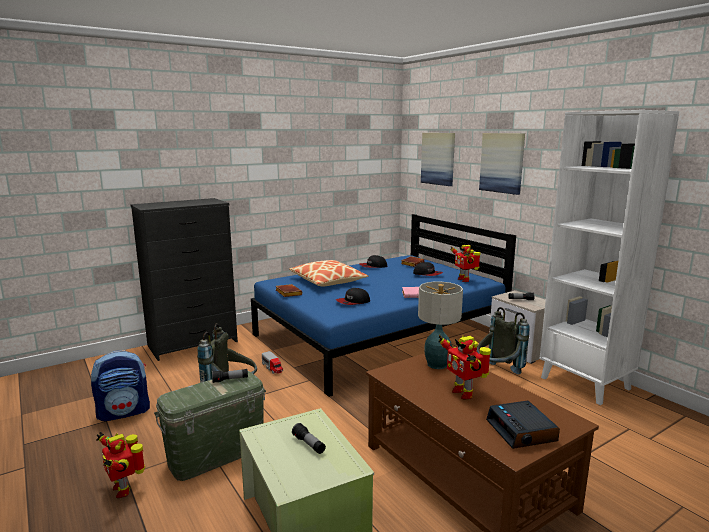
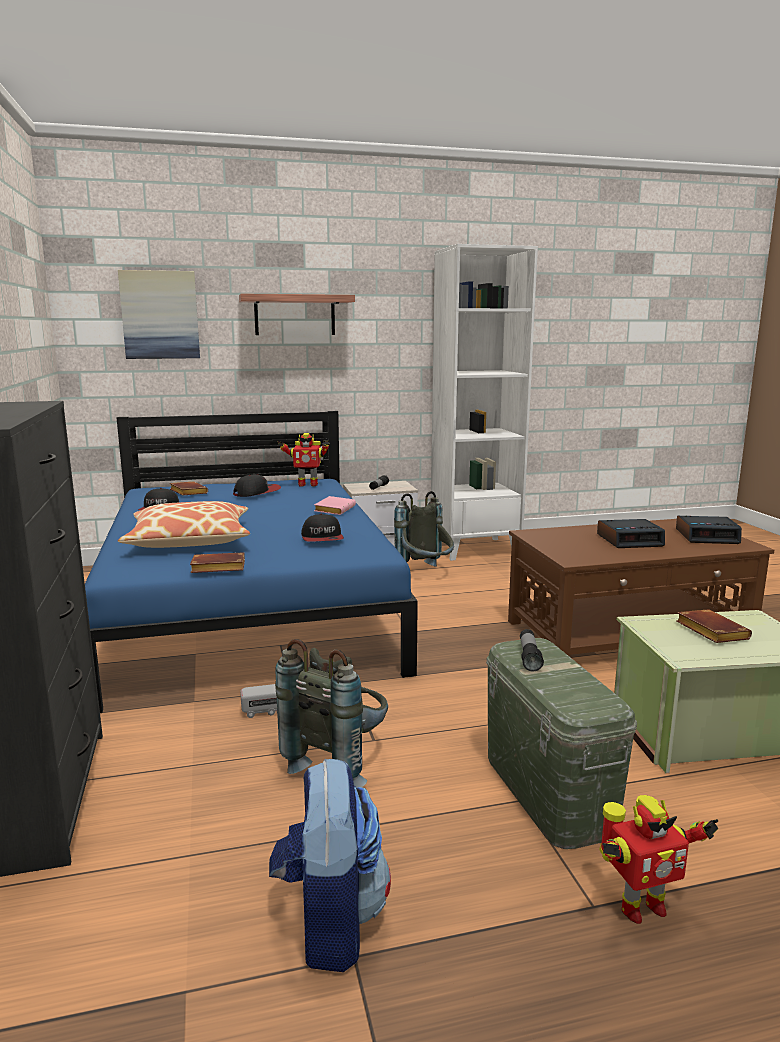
camera: 70 degrees left, 0 degrees up
flashlight [292,423,326,454] -> brown book [676,609,752,643]
table lamp [418,281,463,369] -> none
toy robot [438,335,491,400] -> alarm clock [597,519,665,548]
picture [479,133,525,195] -> shelf [239,293,355,335]

